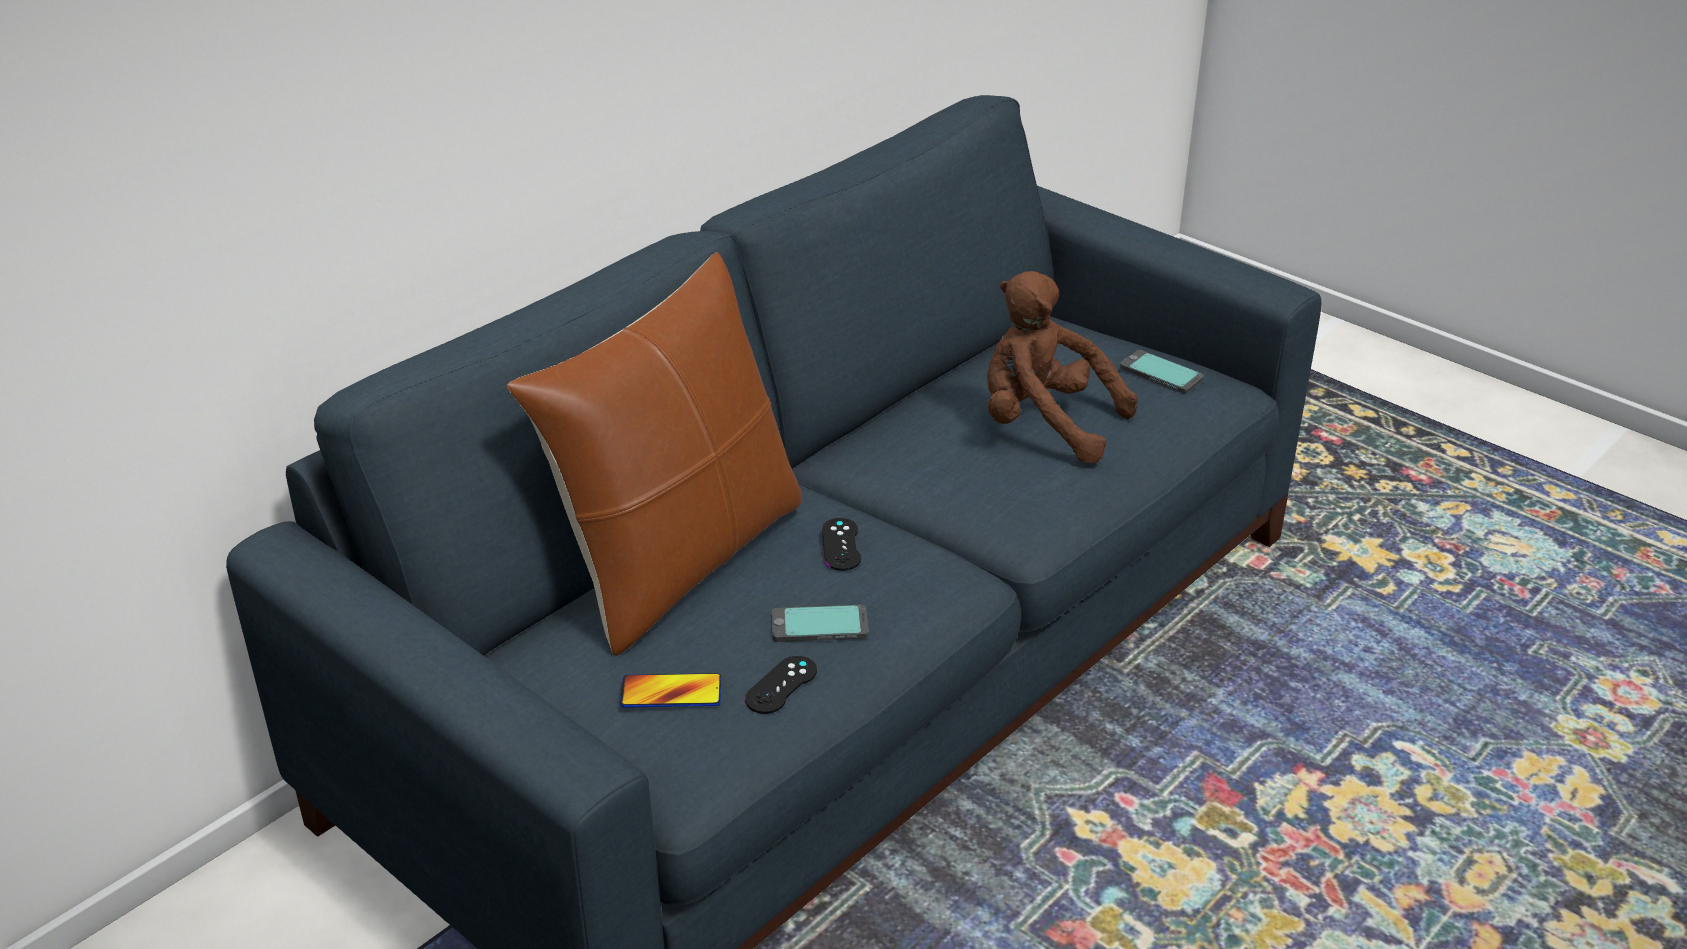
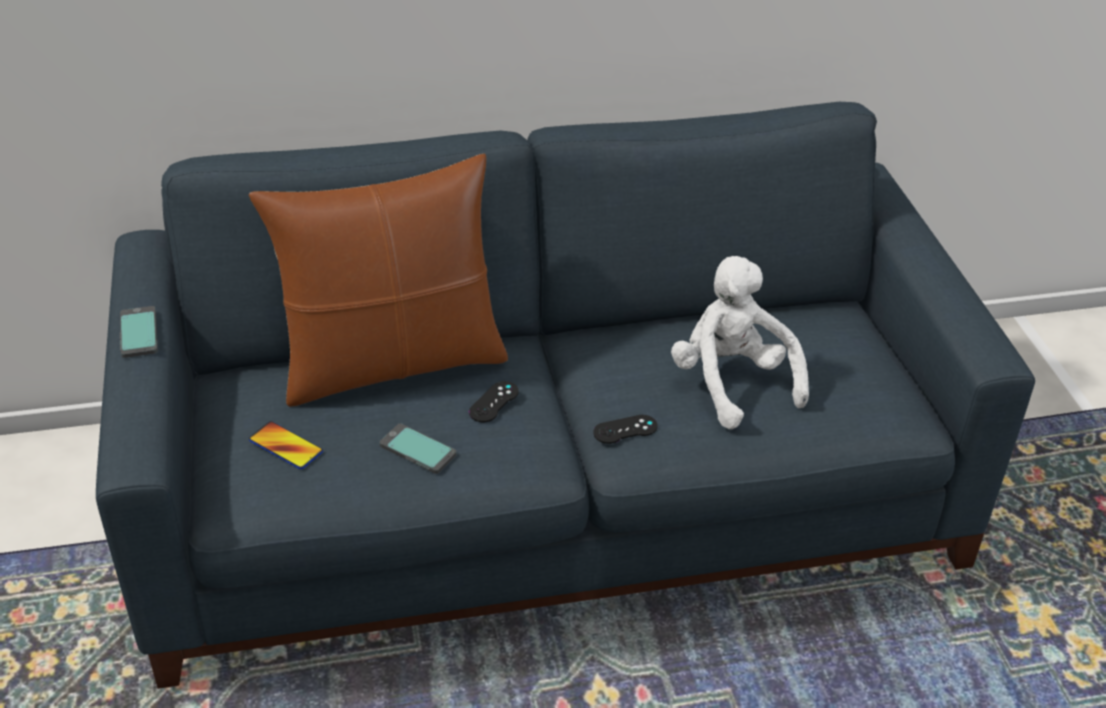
camera: 35 degrees right, 5 degrees up
black game controller [745,656,817,714] -> black game controller moved to [593,415,658,444]
brown plush toy [987,271,1138,463] -> white plush toy [671,256,809,429]
phone [1120,350,1204,394] -> phone moved to [120,306,158,358]

